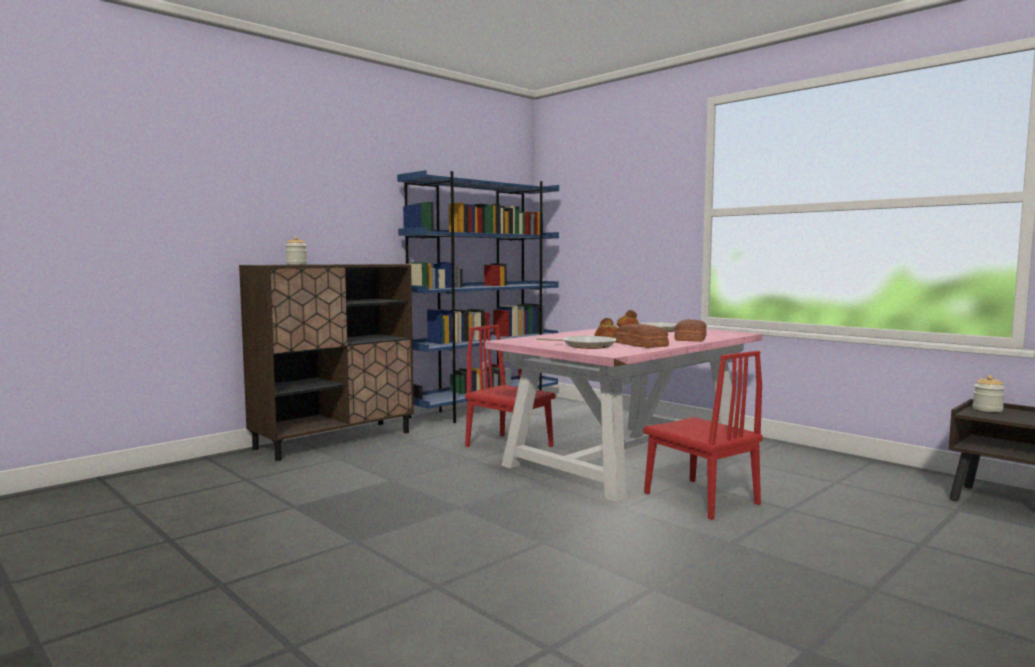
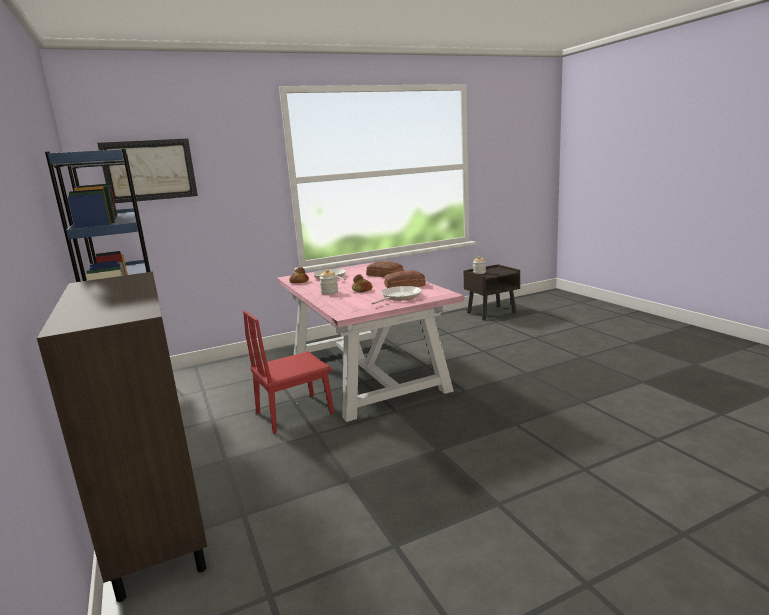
camera: 70 degrees left, 10 degrees up
jar [285,236,307,265] -> jar moved to [320,269,338,295]
red chair [643,351,763,520] -> none
none -> picture [97,138,198,203]

